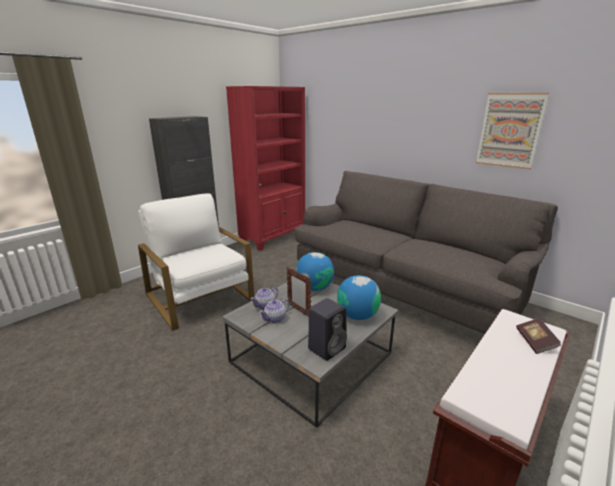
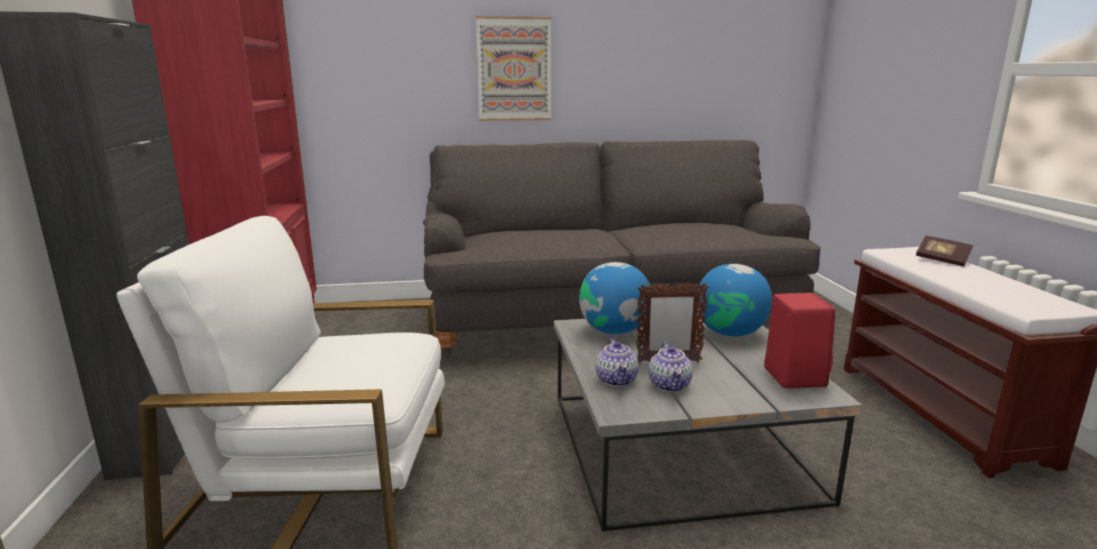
camera: 50 degrees left, 5 degrees down
black speaker [308,298,347,361] -> red speaker [764,293,835,388]
picture [476,93,549,169] -> picture moved to [476,16,551,121]

